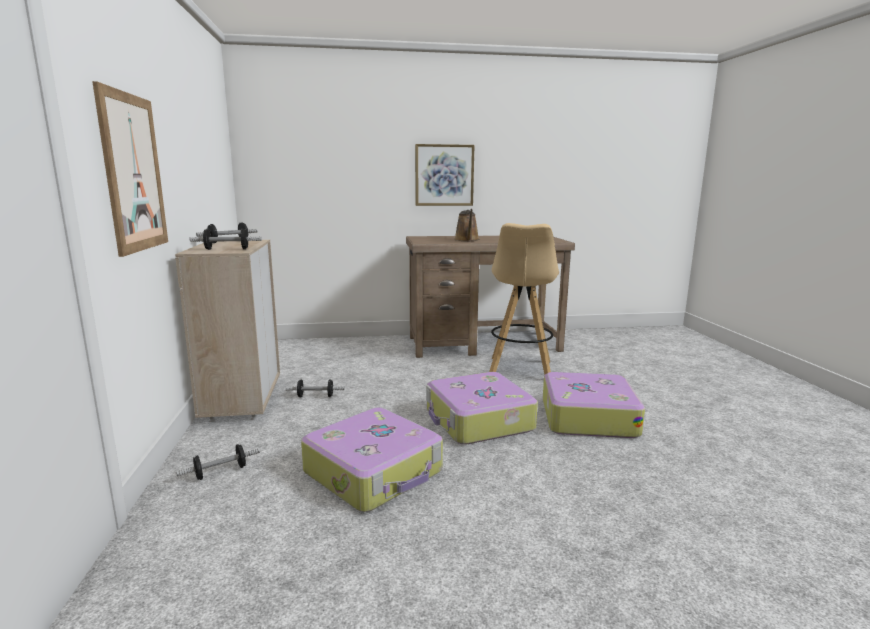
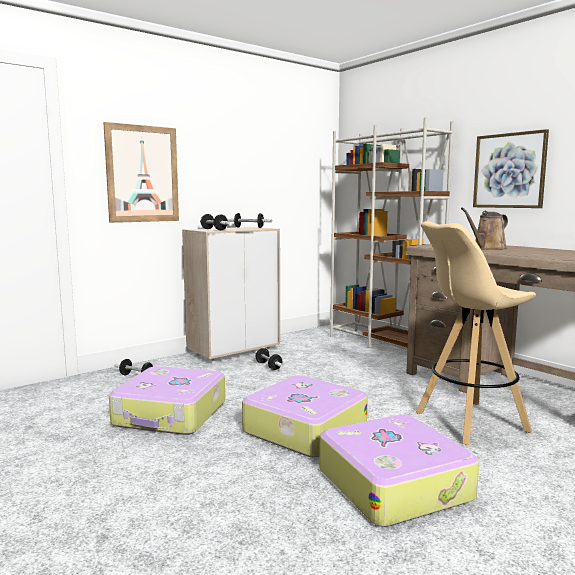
camera: 60 degrees right, 5 degrees down
none -> brown bookcase [330,118,454,350]

